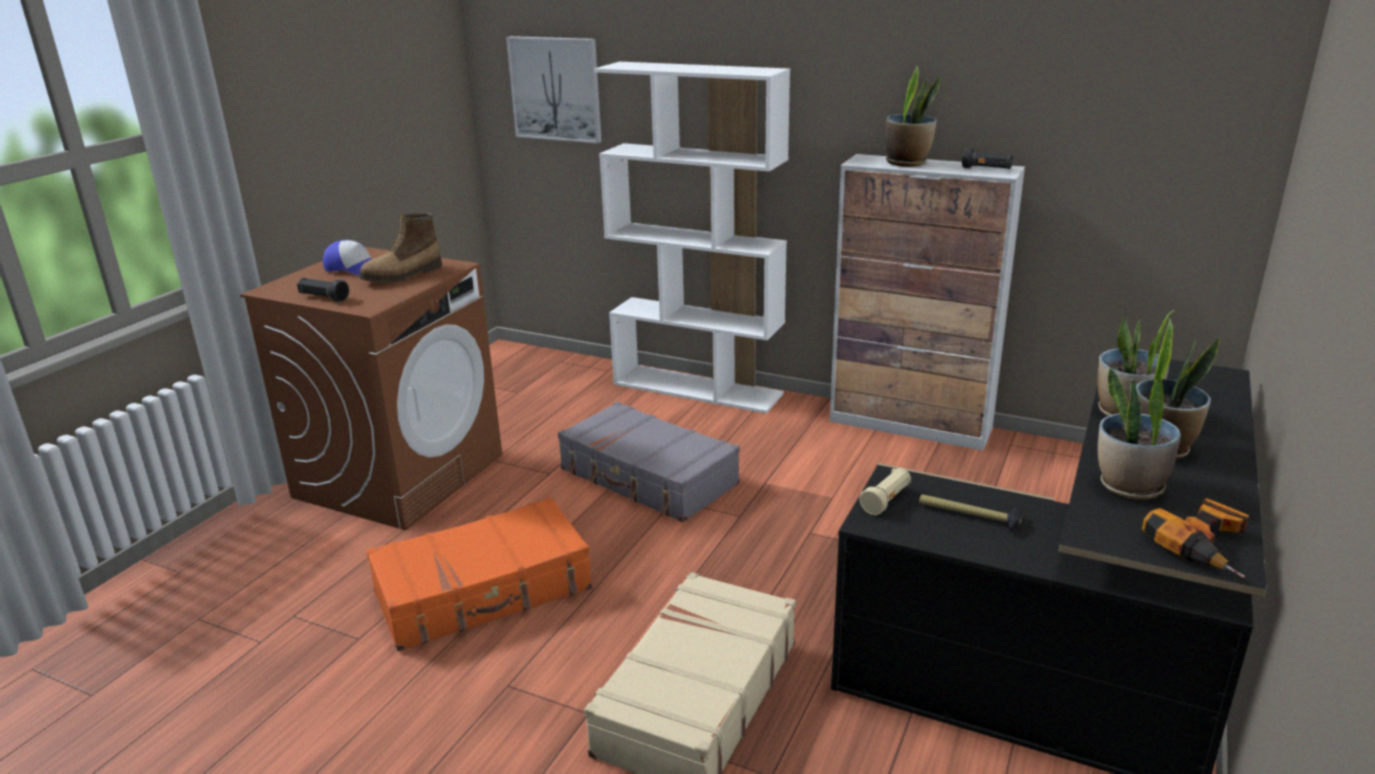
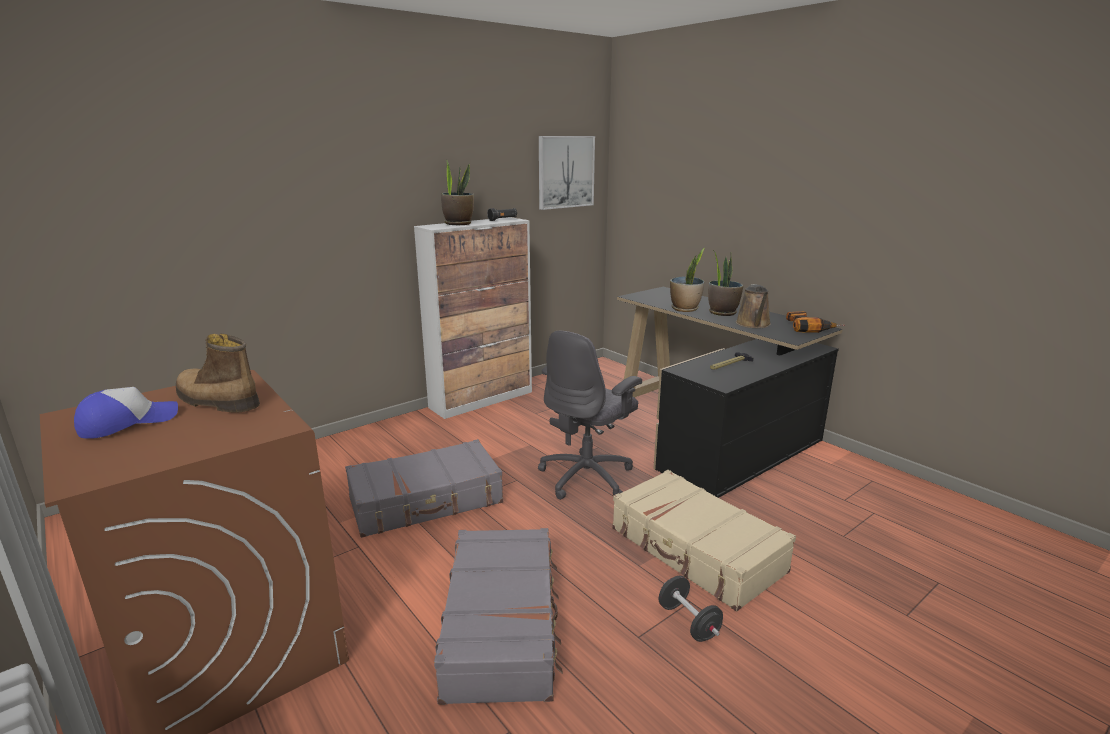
camera: 65 degrees left, 5 degrees down
black flashlight [297,278,349,302] -> none
boot [359,213,442,283] -> boot turned 135 degrees clockwise [176,334,260,413]
orange suitcase [366,497,592,651] -> grey suitcase [434,528,563,705]
picture [506,36,602,143] -> picture moved to [539,136,595,210]
white bookcase [594,62,790,414] -> none
beige flashlight [860,468,911,515] -> none
potted plant [1098,368,1181,500] -> brown watering can [736,284,771,328]
none -> grey office chair [538,331,642,500]
none -> black dumbbell [659,576,723,642]

